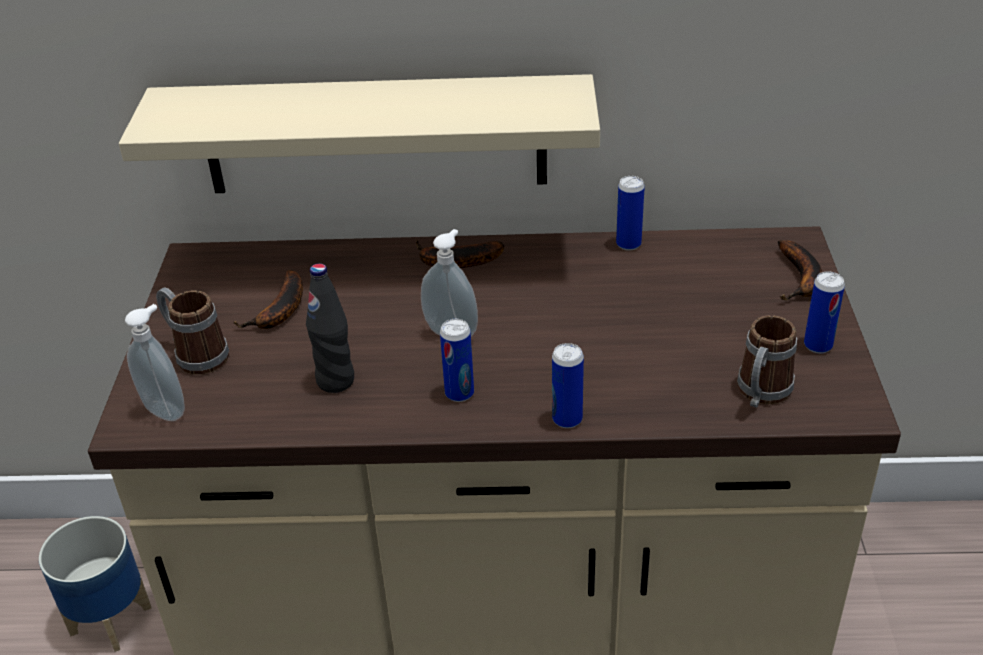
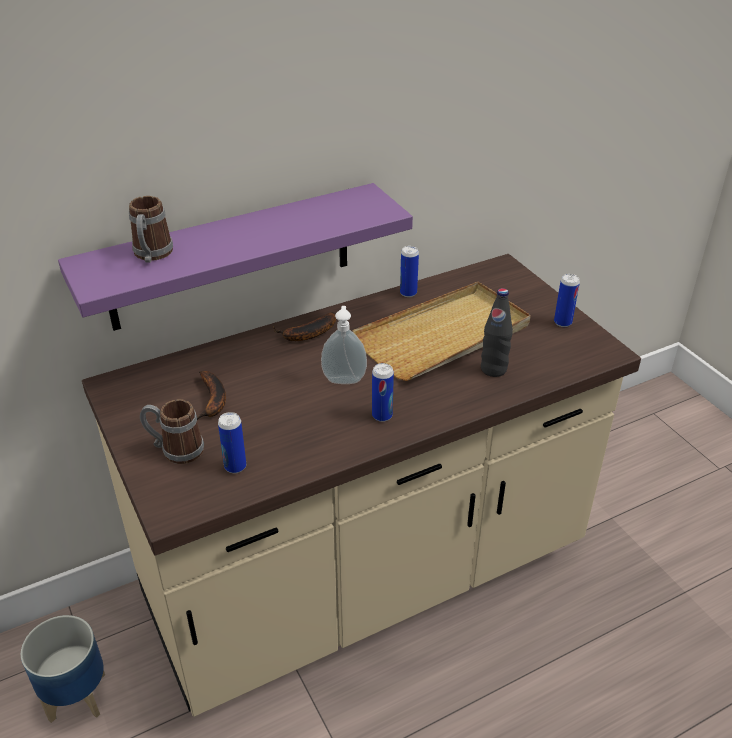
camera: 30 degrees left, 0 degrees up
beige shelf [119,74,600,193] -> purple shelf [58,183,413,331]
soap dispenser [125,304,185,421] -> none
black bottle [306,264,354,393] -> black bottle moved to [481,288,513,377]
can [552,343,584,428] -> can moved to [218,412,246,473]
mug [737,315,797,408] -> mug moved to [129,196,173,262]
banana [778,240,822,301] -> none
none -> beige tray [352,282,531,381]

